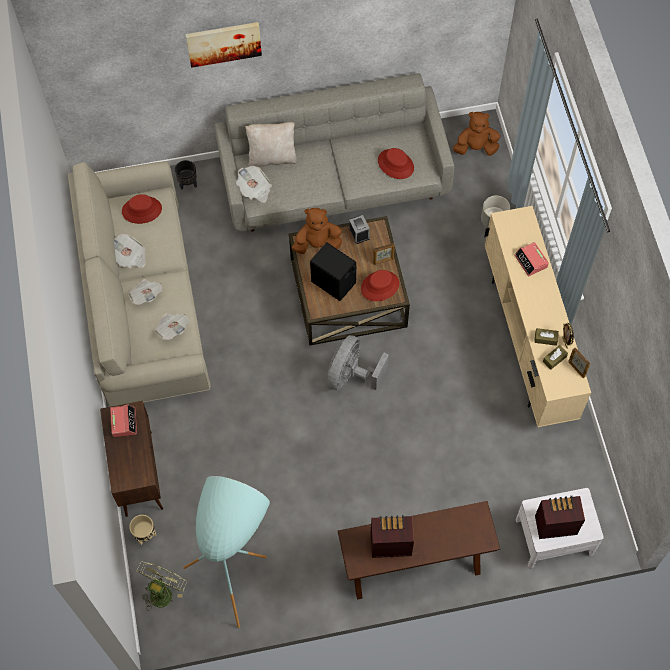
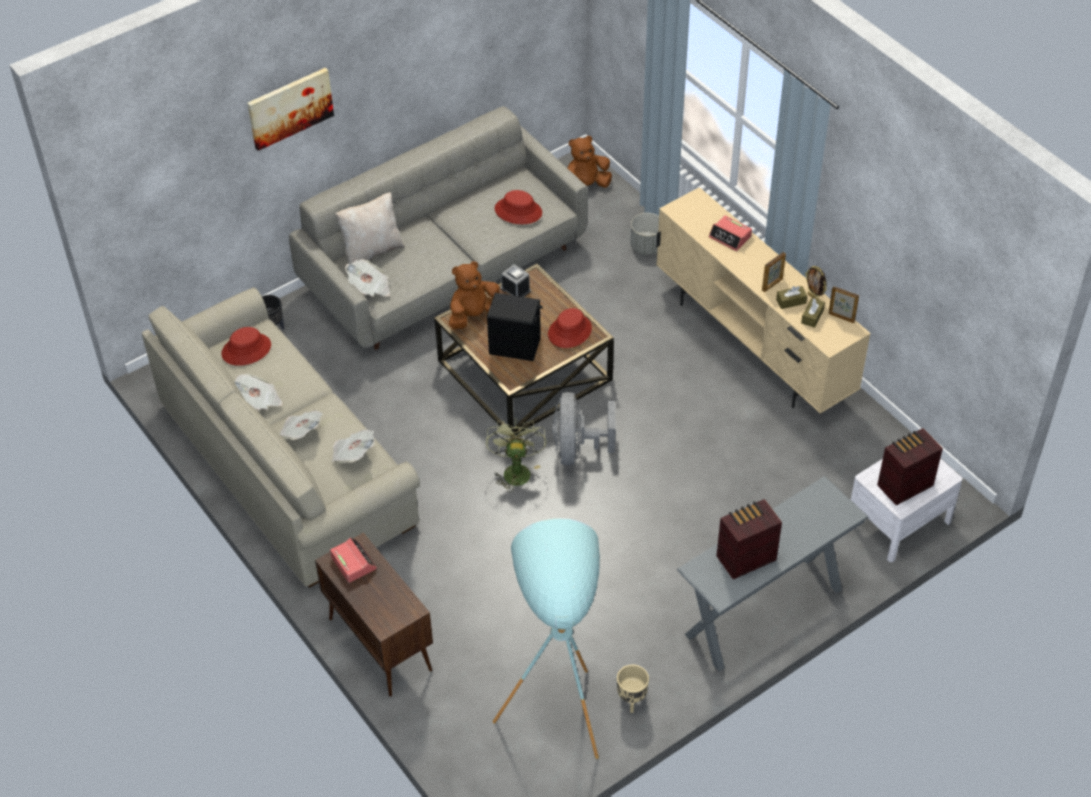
camera: 25 degrees left, 15 degrees down
beige planter [129,515,156,545] -> beige planter moved to [617,664,649,713]
green fan [136,562,187,611] -> green fan moved to [486,418,547,492]
brown console table [338,501,500,600] -> grey console table [677,476,868,672]
picture frame [373,243,395,265] -> picture frame moved to [762,252,786,292]

